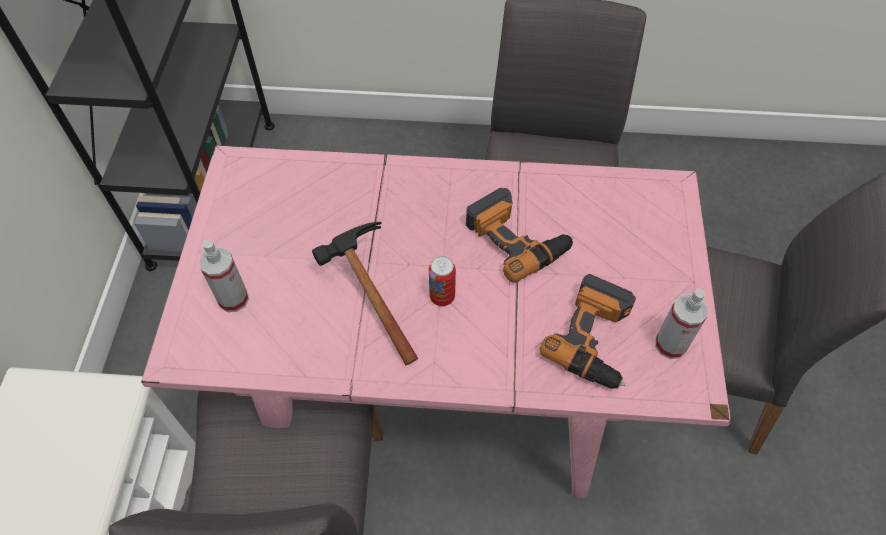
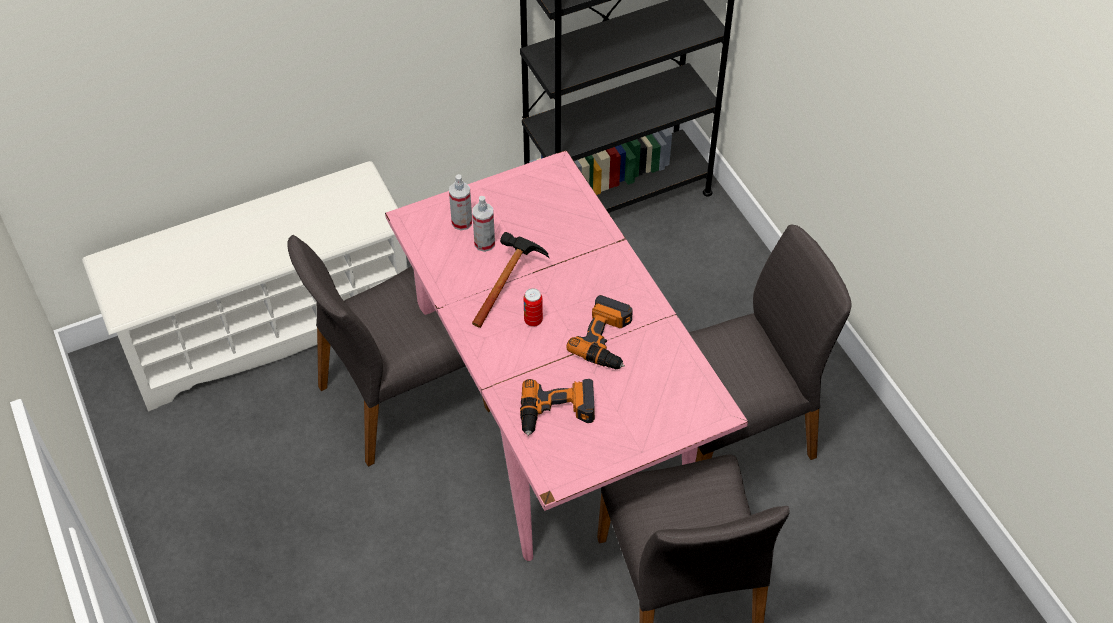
camera: 60 degrees right, 5 degrees down
spray bottle [655,289,708,359] -> spray bottle moved to [472,196,495,252]

